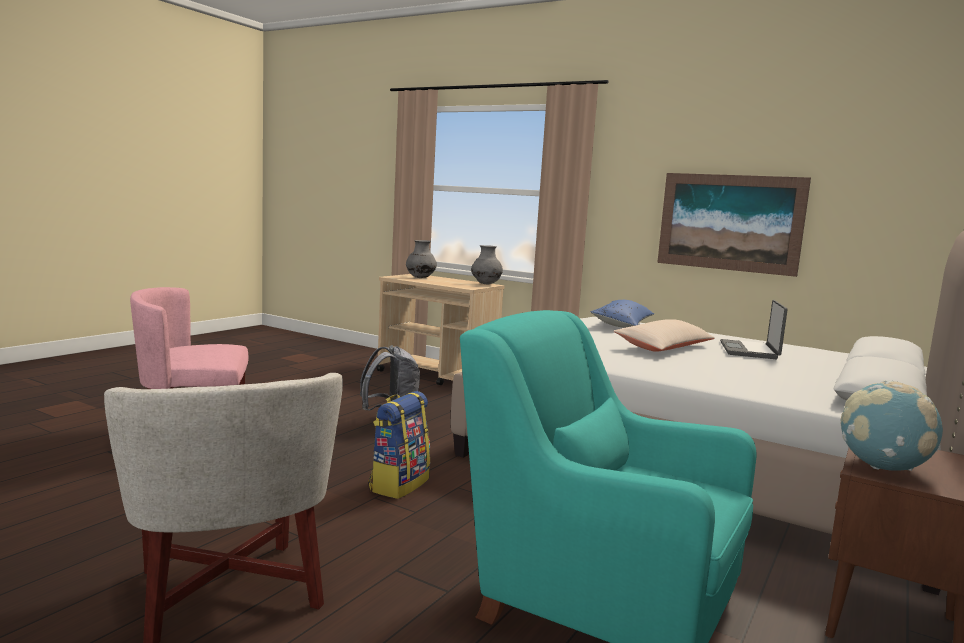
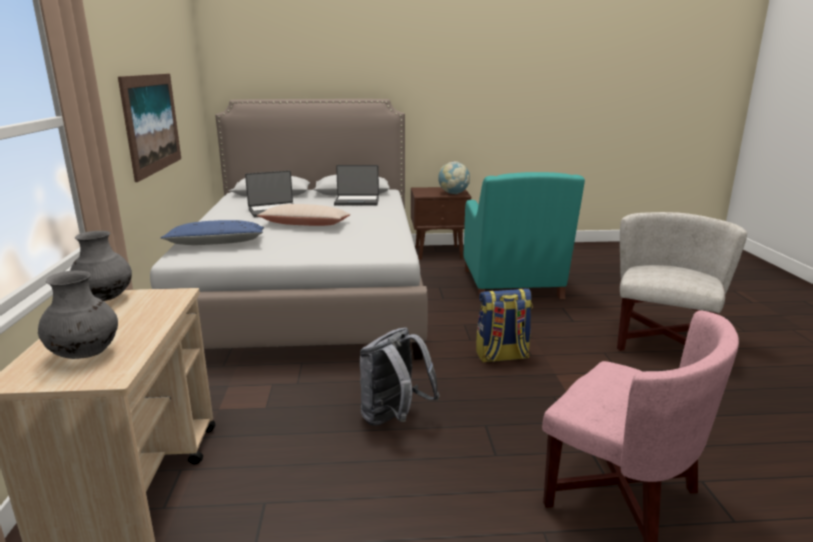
camera: 125 degrees left, 10 degrees up
none -> laptop [334,165,379,206]

